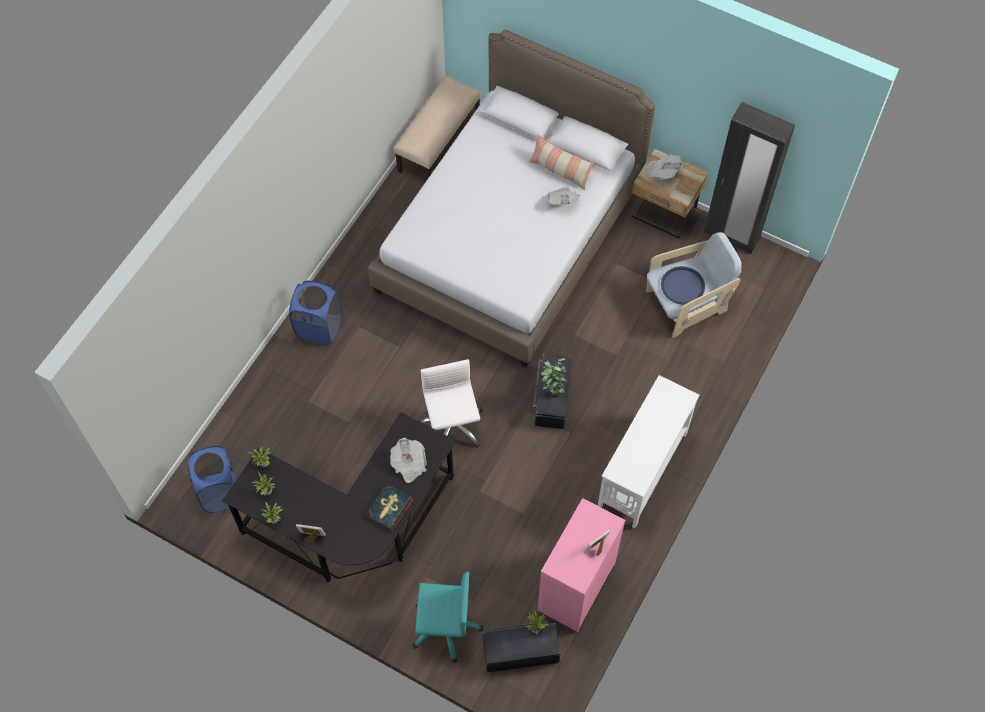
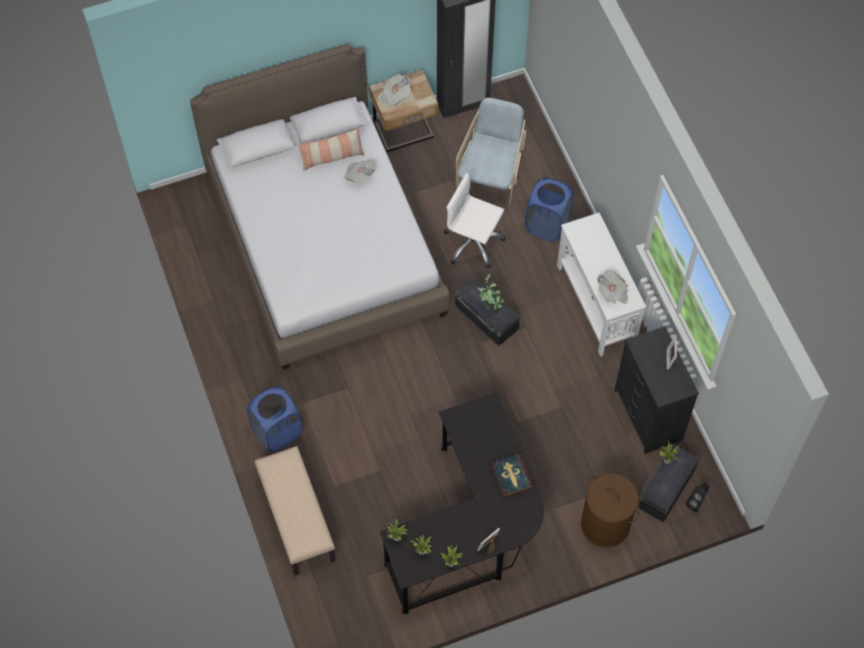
camera: 50 degrees left, 0 degrees up
blue laundry basket [187,446,237,513] -> blue laundry basket moved to [525,178,574,241]
newspaper [390,438,427,483] -> newspaper moved to [597,270,628,304]
beige bench [393,76,481,179] -> beige bench moved to [254,446,335,575]
turquoise office chair [413,571,483,663] -> brown laundry basket [581,474,640,547]
white office chair [419,359,483,448] -> white office chair moved to [444,173,506,269]
pink dresser [538,498,625,632] -> black dresser [614,326,699,454]
blue tray [661,266,705,305] -> none
none -> black speaker [686,483,709,513]

